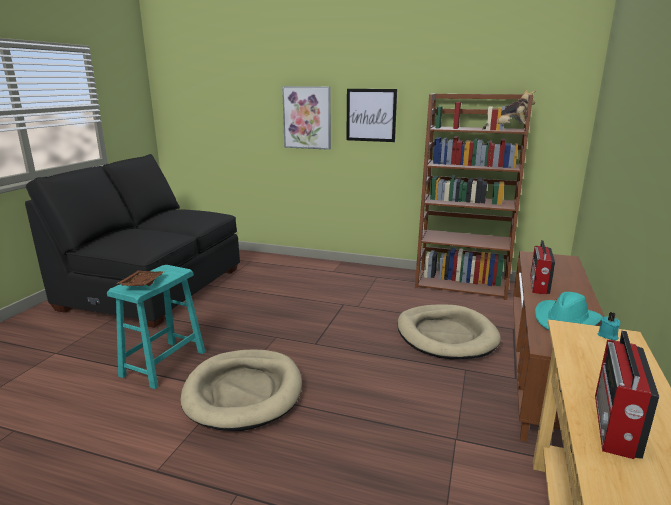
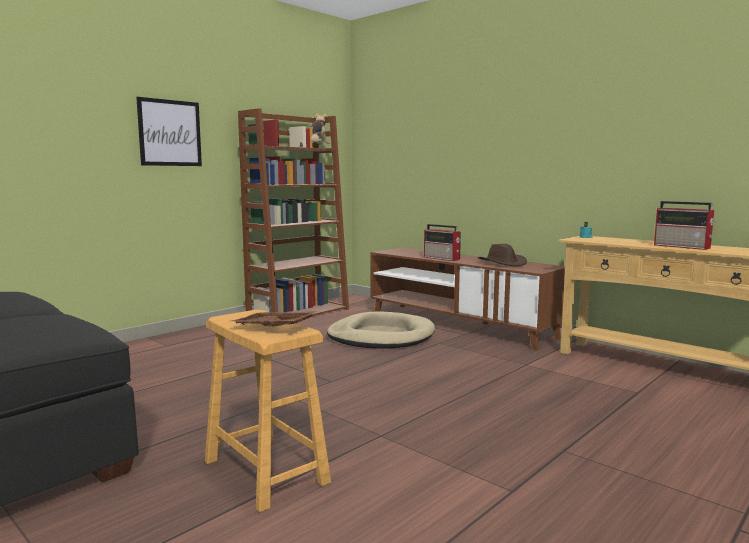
camera: 65 degrees left, 10 degrees down
turquoise stool [107,265,205,389] -> brown stool [205,310,331,512]
beige dog bed [180,349,302,431] -> none
picture [282,86,331,150] -> none
turquoise hat [535,292,603,330] -> brown hat [478,244,527,266]

